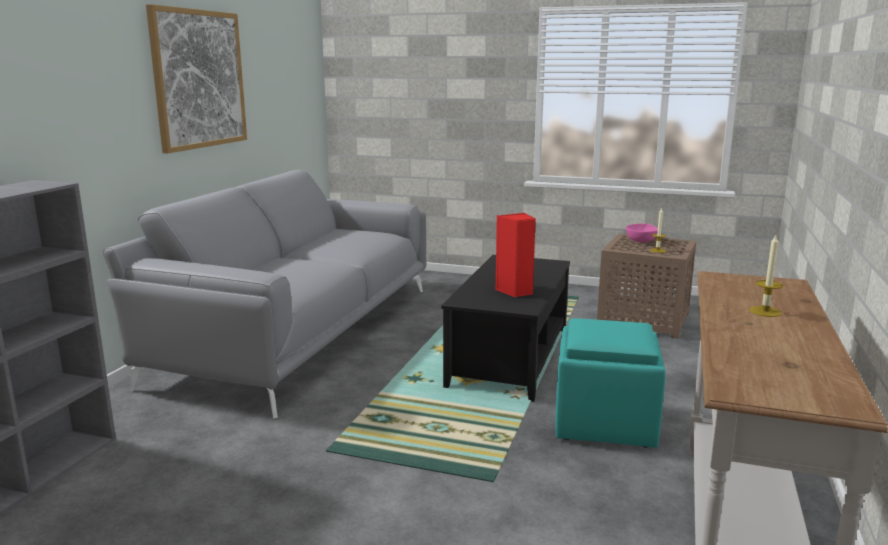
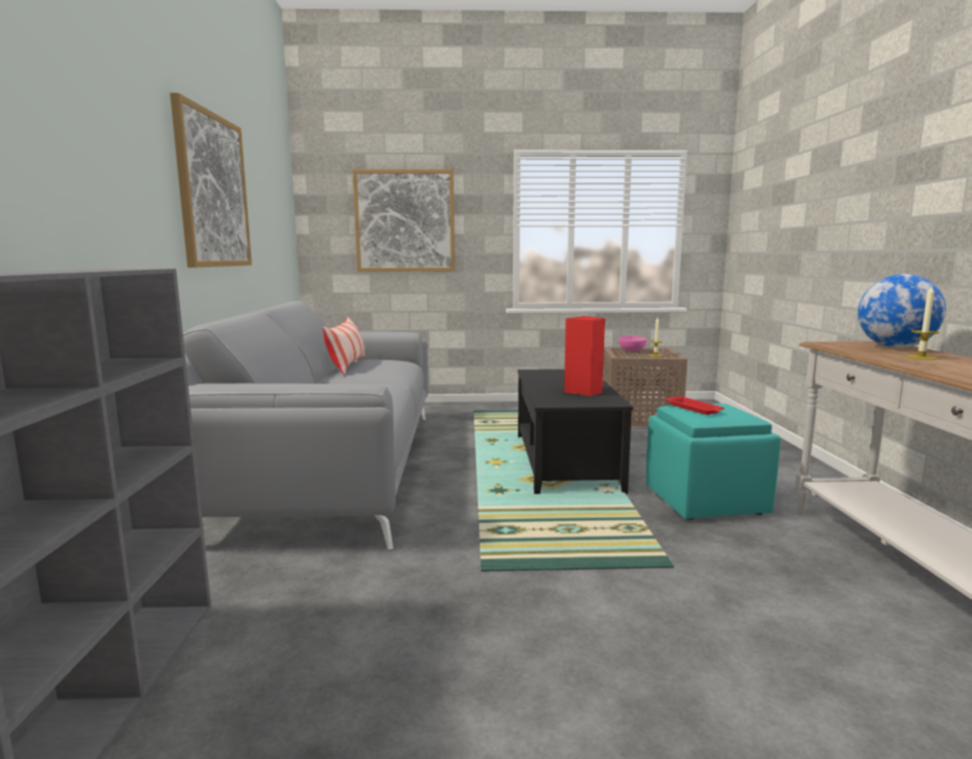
camera: 20 degrees left, 5 degrees down
none -> pillow [323,317,365,375]
none -> picture [353,169,455,272]
none -> red tray [666,396,724,415]
none -> globe [858,274,946,348]

